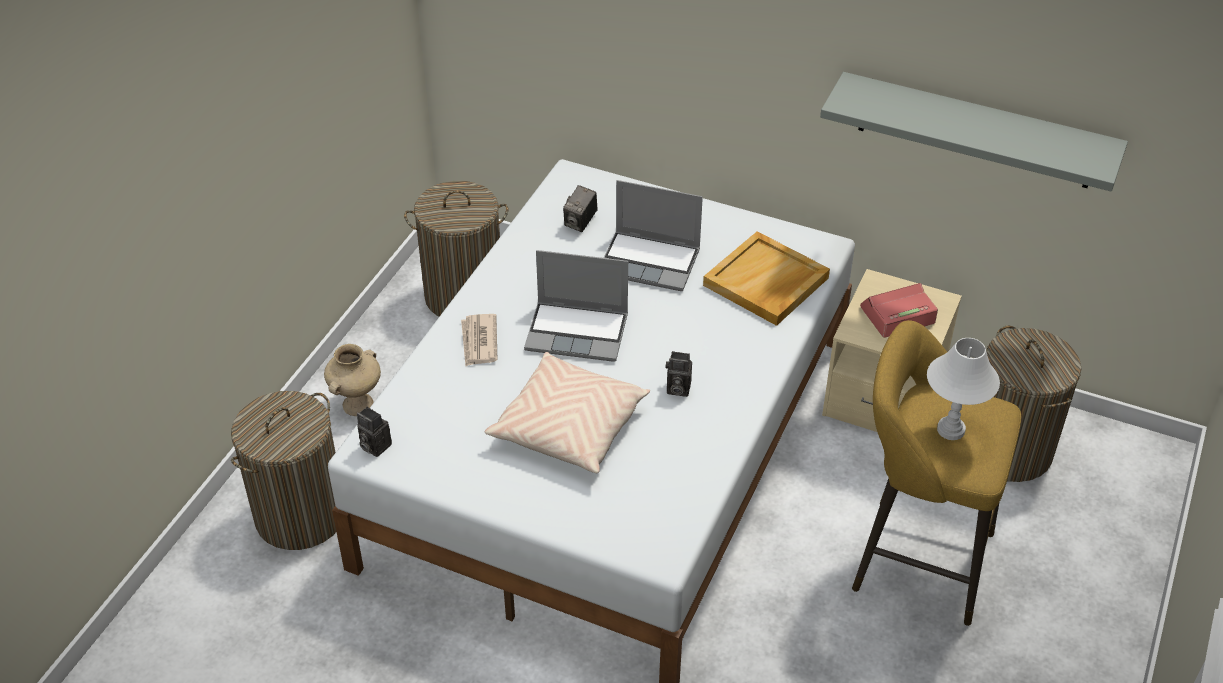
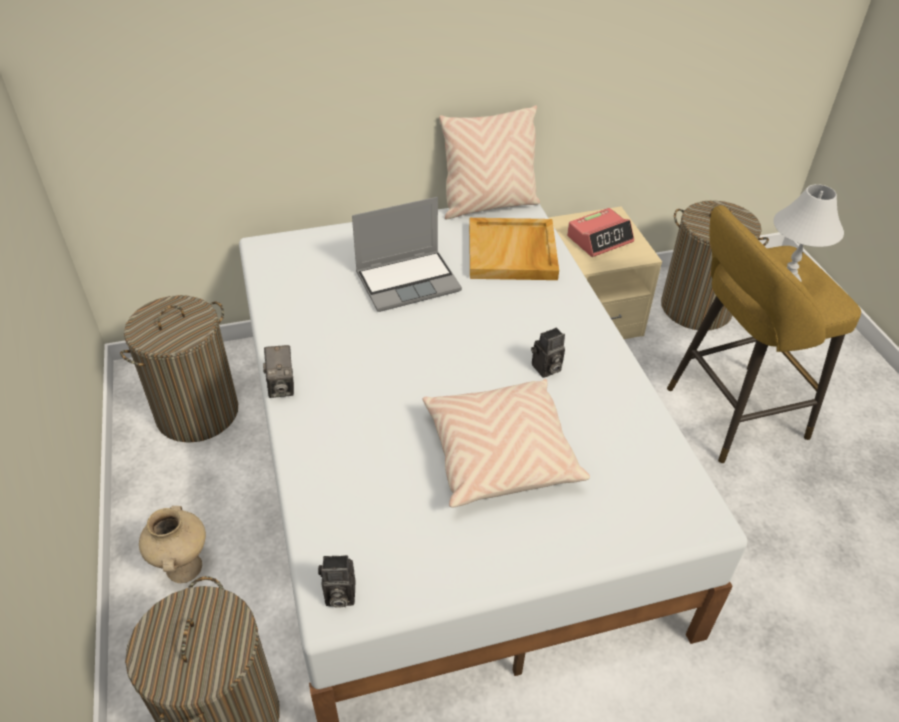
camera: 40 degrees left, 0 degrees up
newspaper [461,314,497,366] -> none
laptop [524,250,628,362] -> none
camera [563,185,597,232] -> camera moved to [263,345,294,398]
grey shelf [820,72,1128,192] -> none
alarm clock [860,283,938,338] -> alarm clock turned 150 degrees counterclockwise [567,208,634,257]
none -> beige pillow [439,105,540,219]

